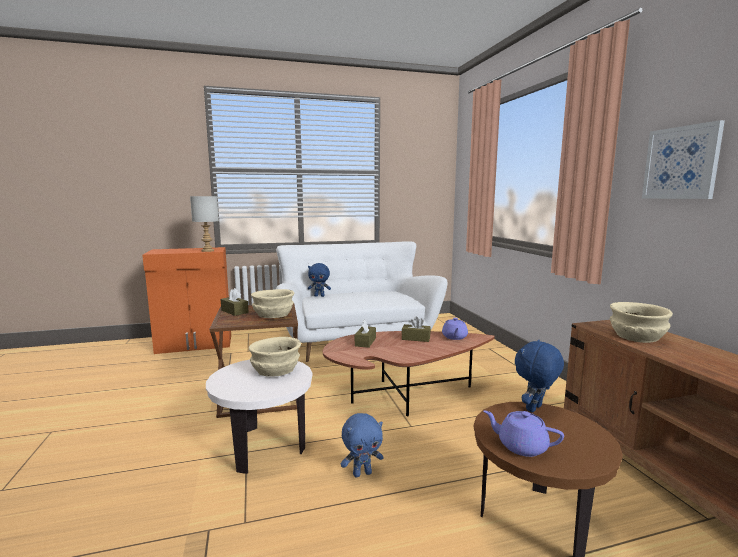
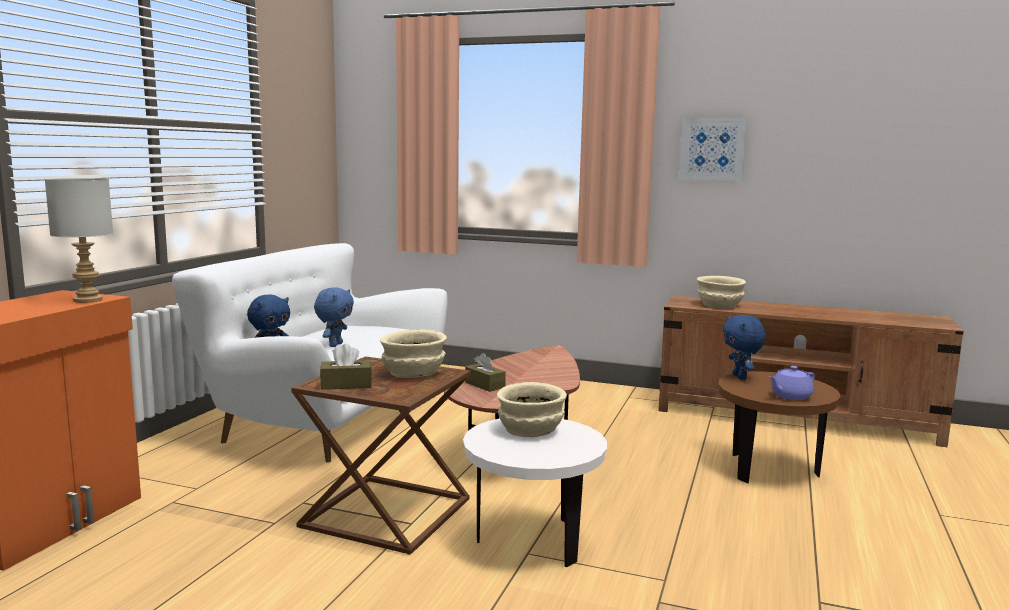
camera: 55 degrees left, 0 degrees up
blue plush toy [341,413,383,477] -> blue plush toy moved to [314,287,354,347]
brown tissue box [402,316,431,342] -> none
purple teapot [442,318,468,340] -> none

